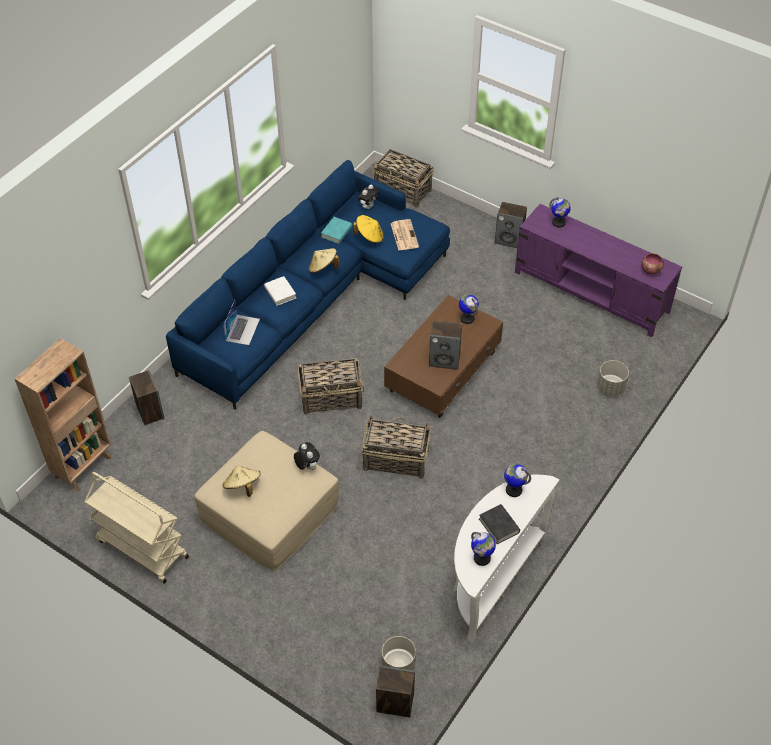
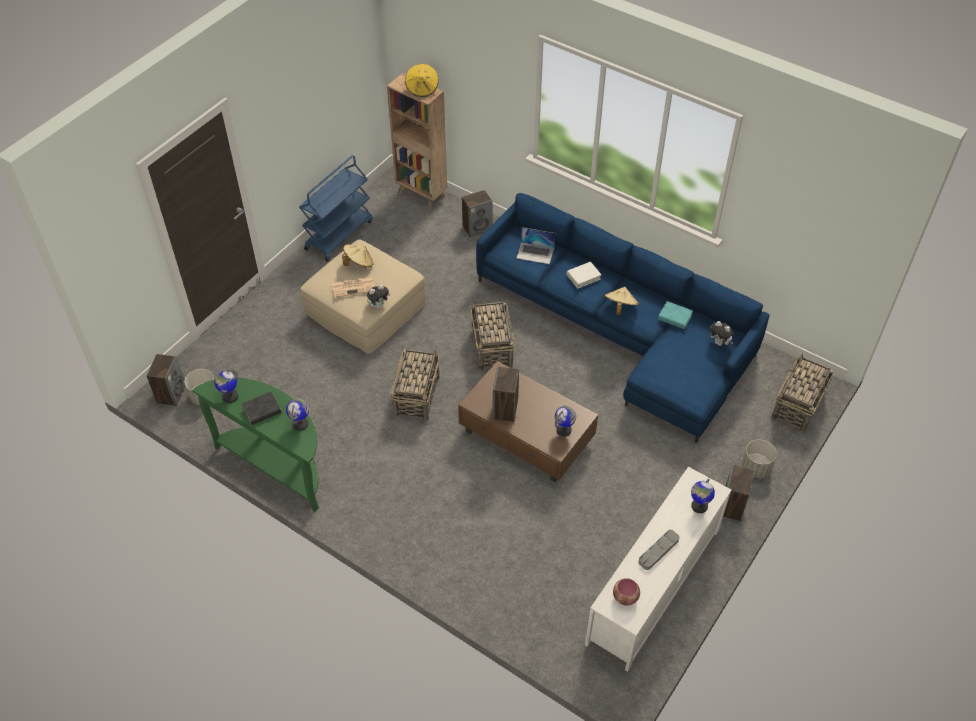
camera: 90 degrees right, 0 degrees up
beige cart [84,472,189,584] -> blue cart [299,155,373,262]
yellow hat [353,215,384,244] -> yellow hat moved to [405,63,439,97]
newspaper [391,219,419,250] -> newspaper moved to [332,277,374,298]
white console table [454,474,559,643] -> green console table [192,378,319,512]
purple tv stand [515,204,682,337] -> white tv stand [585,467,731,672]
grey planter [597,360,629,397] -> grey planter moved to [742,440,777,478]
none -> grey tray [638,530,680,570]

